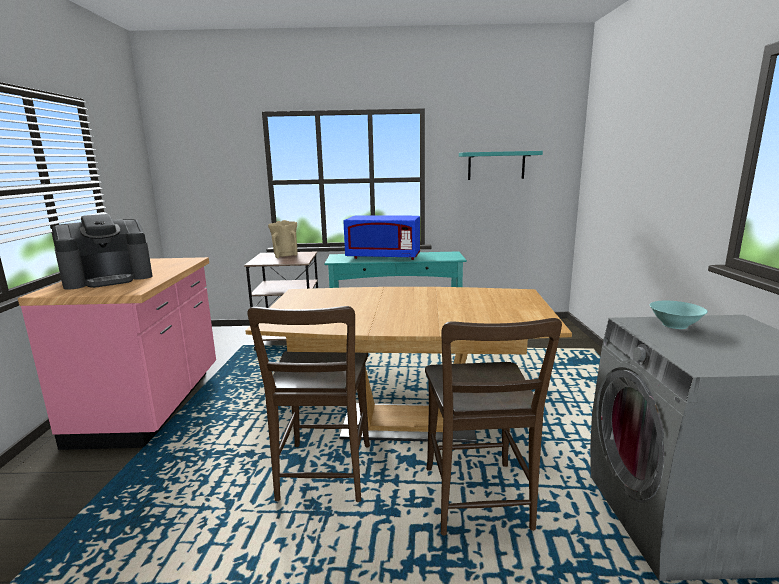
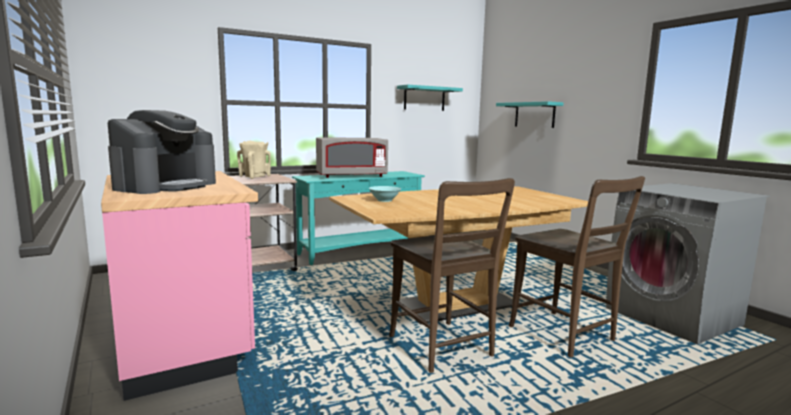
camera: 30 degrees left, 5 degrees down
blue microwave [343,215,420,260] -> grey microwave [316,137,388,178]
turquoise bowl [649,301,708,329] -> turquoise bowl moved to [369,186,401,202]
none -> turquoise shelf [496,101,564,128]

